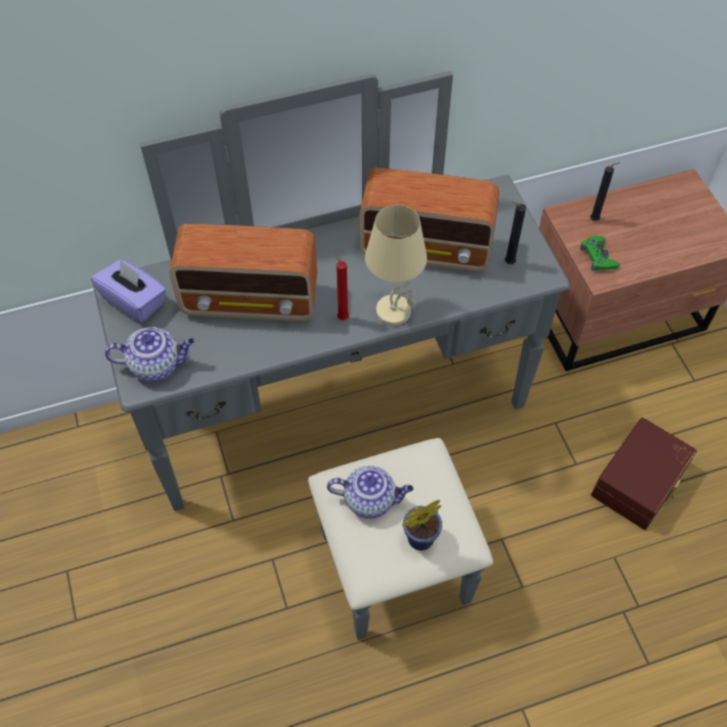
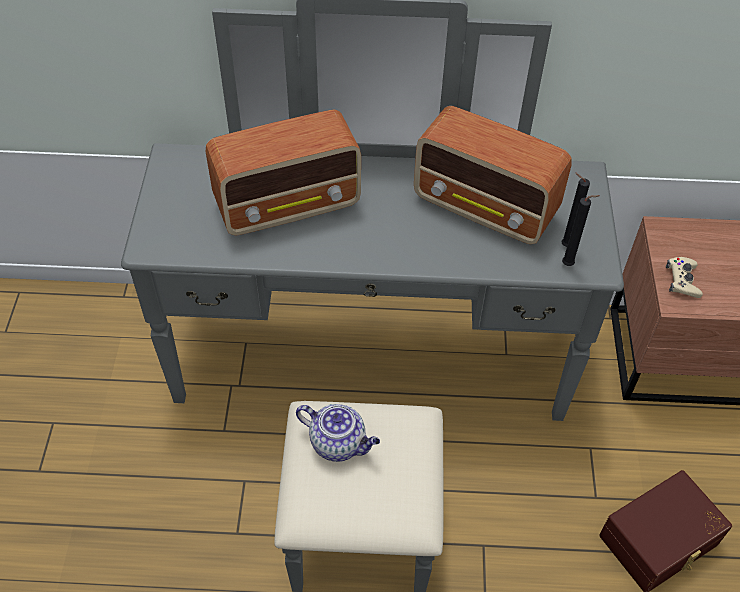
camera: 20 degrees right, 5 degrees down
purple tissue box [91,259,166,323] -> none
teapot [105,327,195,382] -> none
radio [170,224,317,321] -> radio turned 45 degrees counterclockwise [206,110,361,235]
red candle [335,251,349,320] -> none
beige table lamp [365,205,427,326] -> none
potted plant [402,500,442,551] -> none
green game controller [580,236,620,271] -> beige game controller [666,257,703,298]
black candle [590,162,620,221] -> black candle moved to [562,195,600,266]

